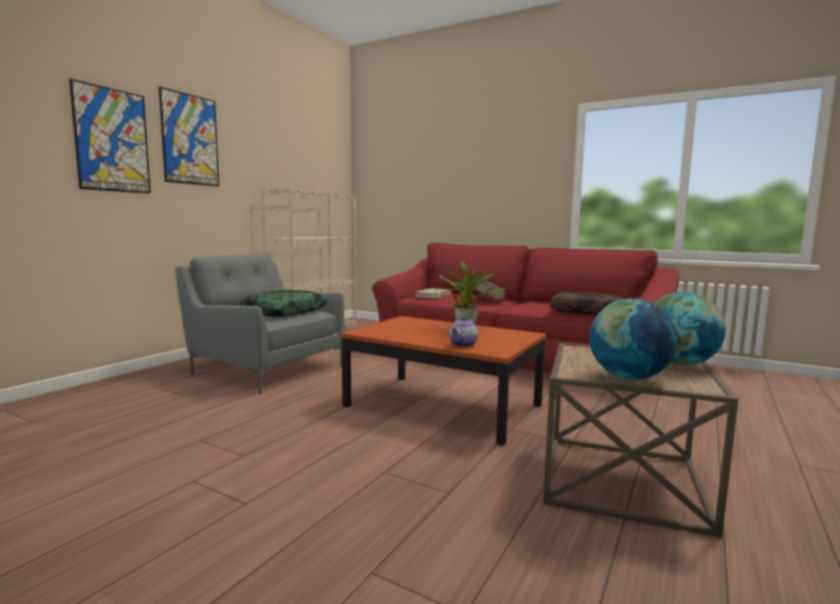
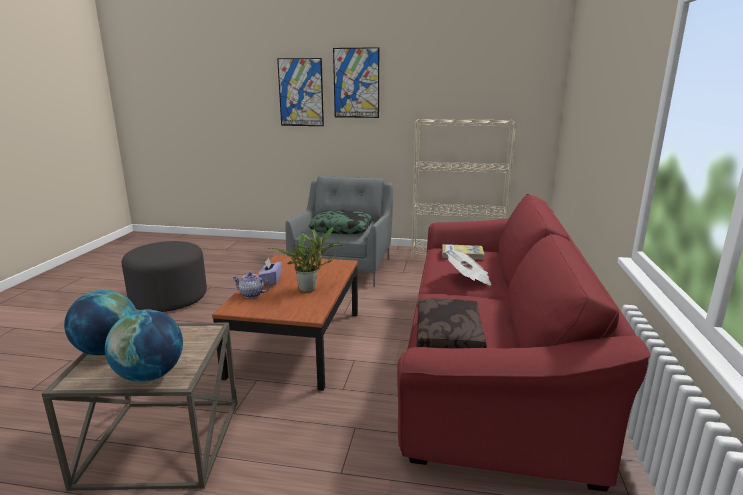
camera: 70 degrees right, 10 degrees up
none -> grey ottoman [122,241,207,312]
none -> purple tissue box [258,258,282,285]

